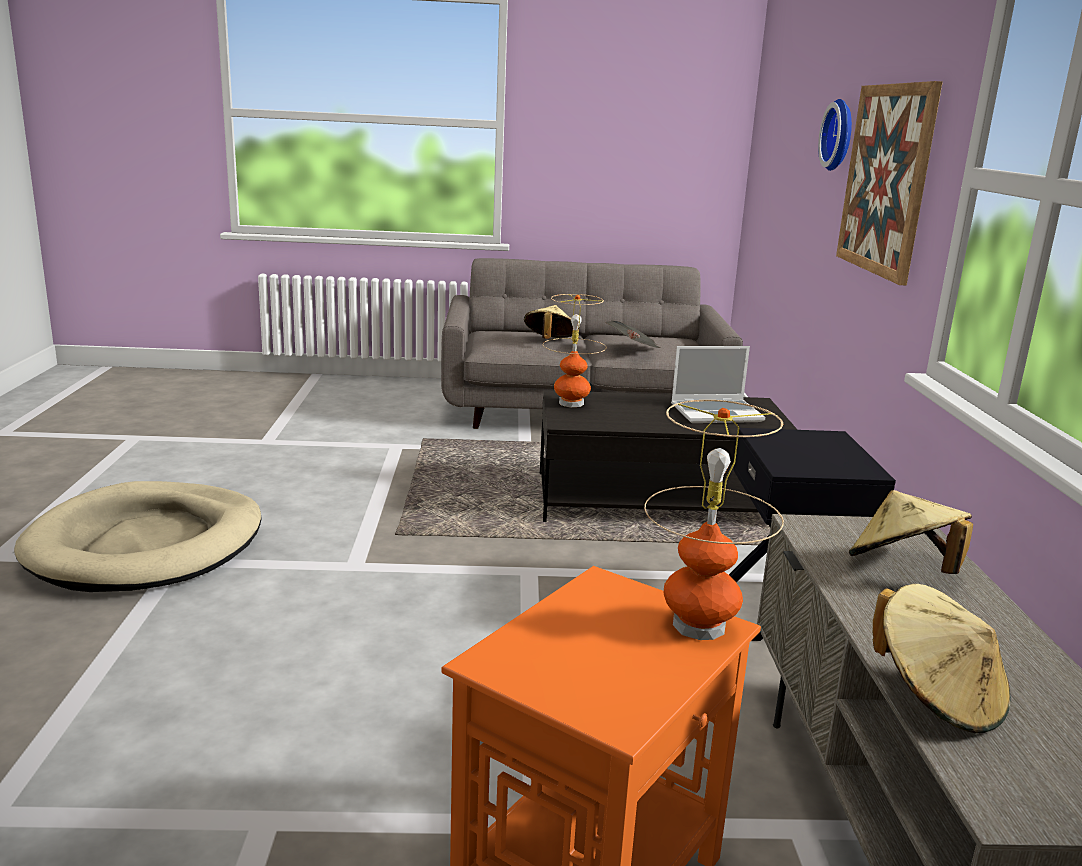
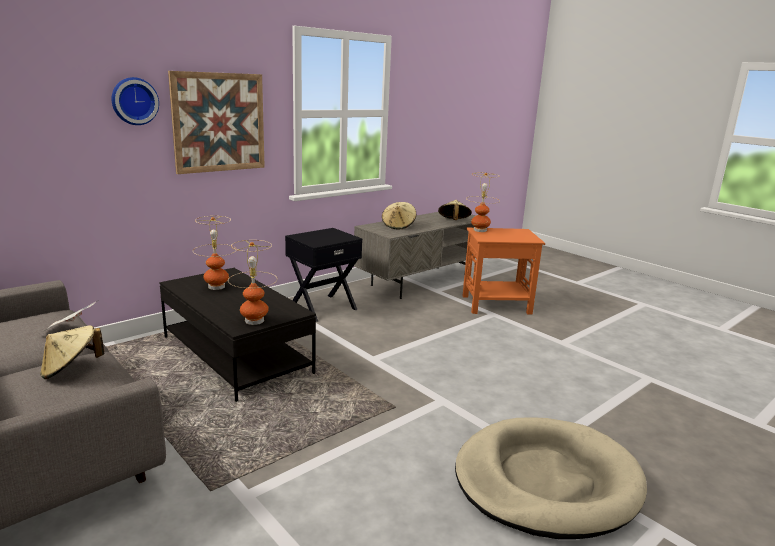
camera: 130 degrees left, 0 degrees up
laptop [671,346,765,423] -> table lamp [193,216,236,290]

